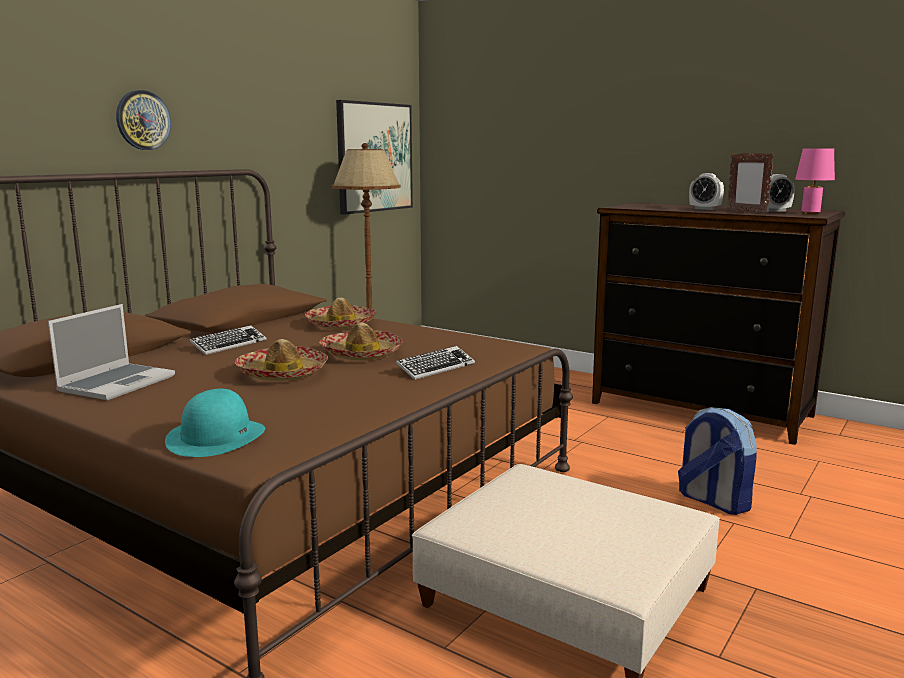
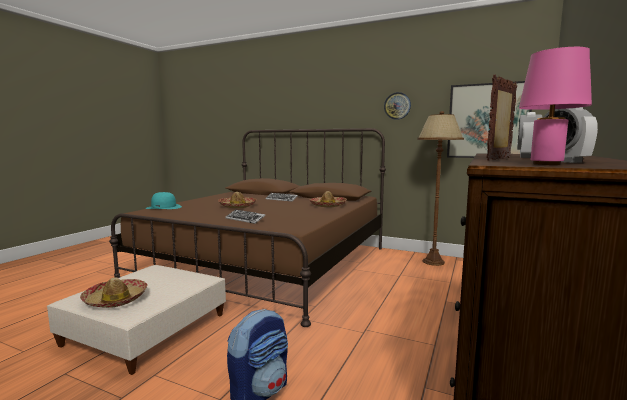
camera: 80 degrees right, 5 degrees down
laptop [48,304,175,400] -> none
wall clock [116,90,171,150] -> wall clock moved to [384,92,411,120]
hat [319,323,403,360] -> hat moved to [80,277,148,308]

